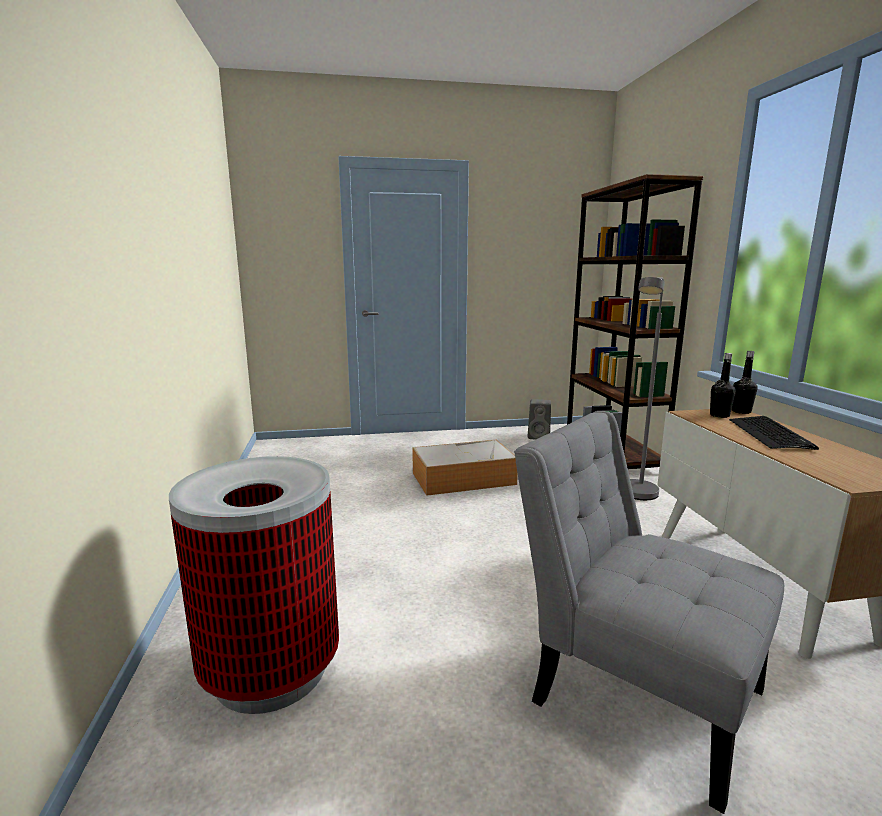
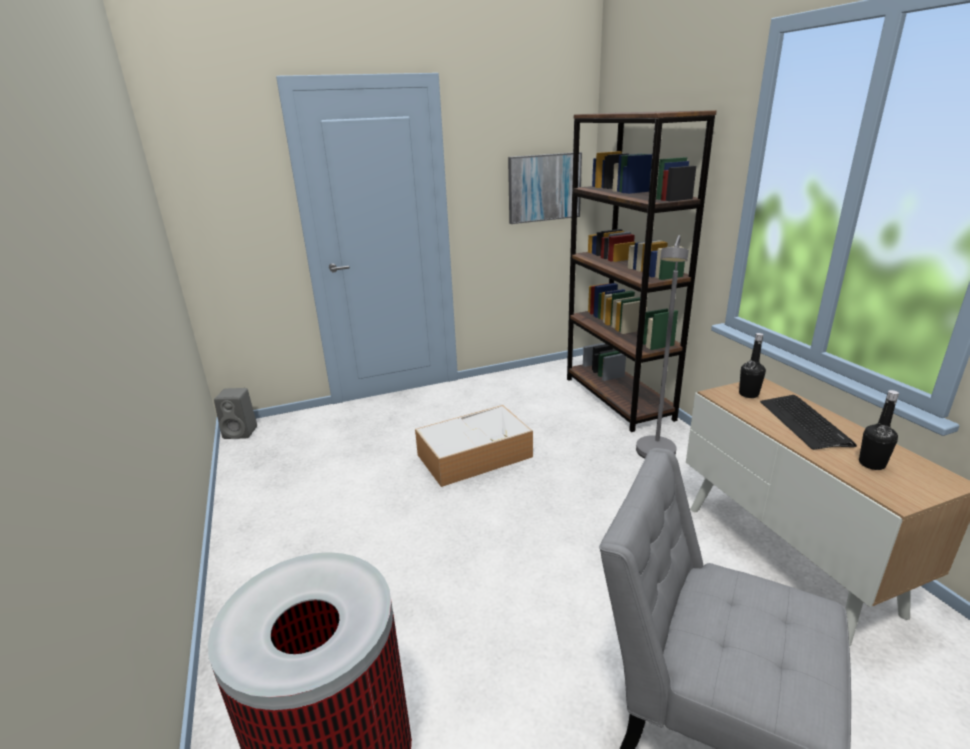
camera: 10 degrees left, 10 degrees up
grey speaker [528,399,551,439] -> grey speaker moved to [214,388,257,439]
black bottle [732,351,758,414] -> black bottle moved to [859,390,899,470]
none -> picture [508,152,582,224]

